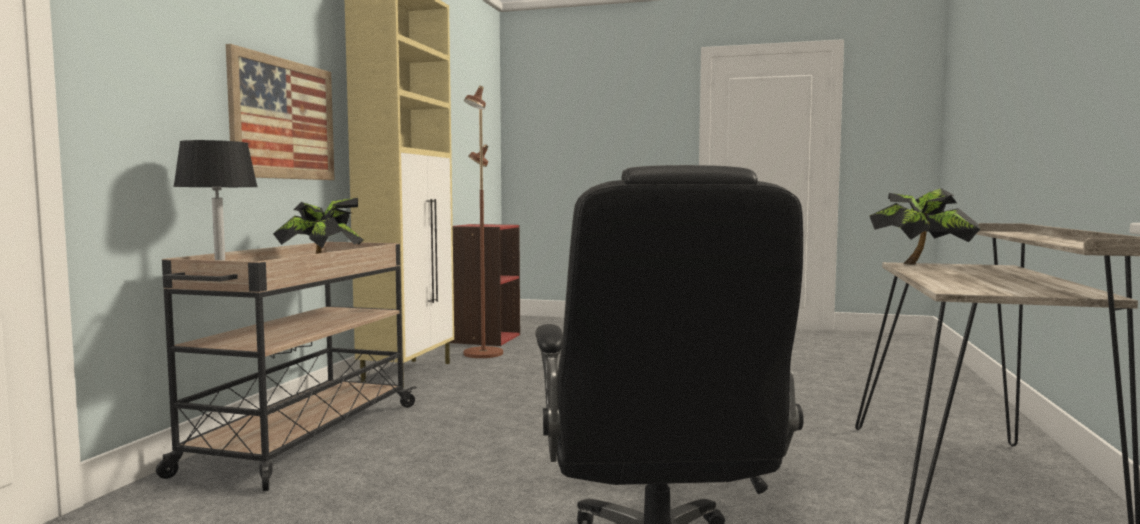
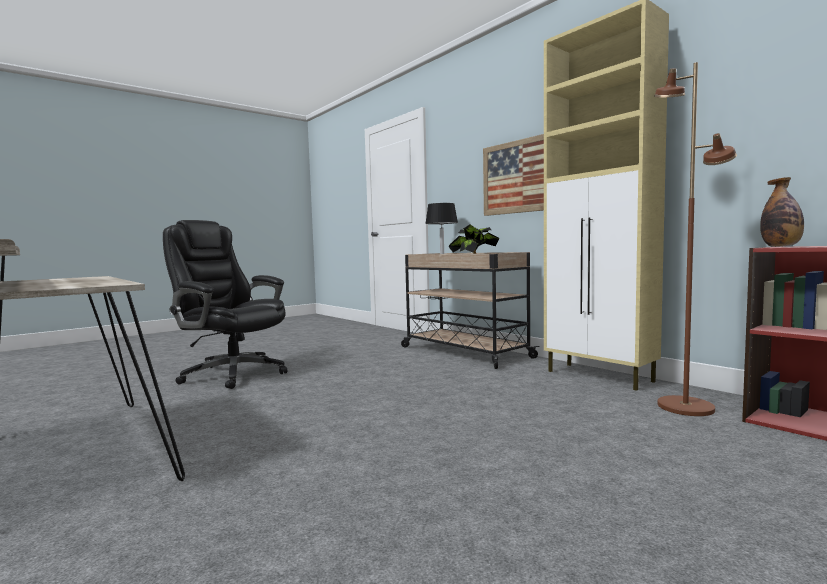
camera: 125 degrees right, 0 degrees up
potted plant [870,188,980,264] -> none
none -> bottle [760,177,804,247]

